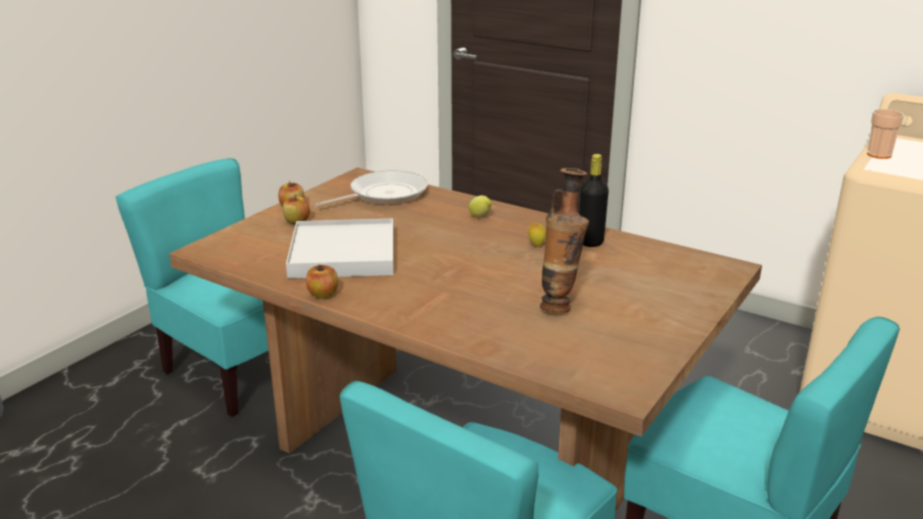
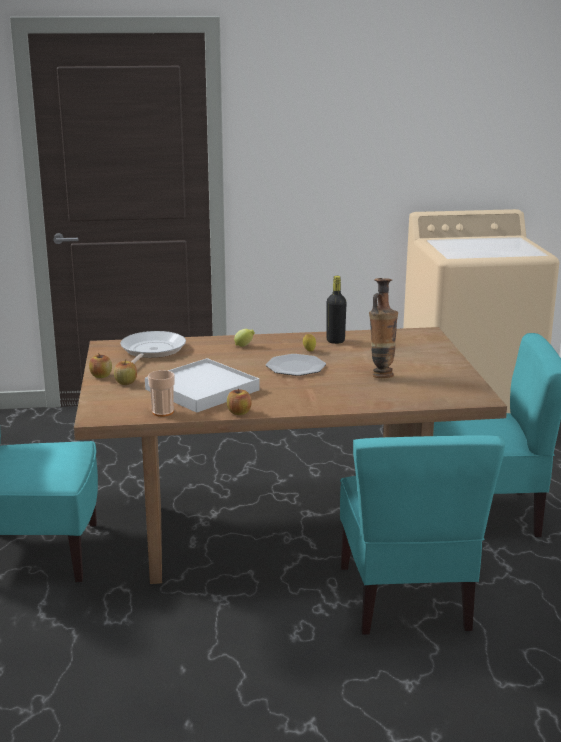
camera: 40 degrees left, 5 degrees down
cup [867,109,904,159] -> cup moved to [148,370,175,417]
none -> plate [266,354,326,376]

